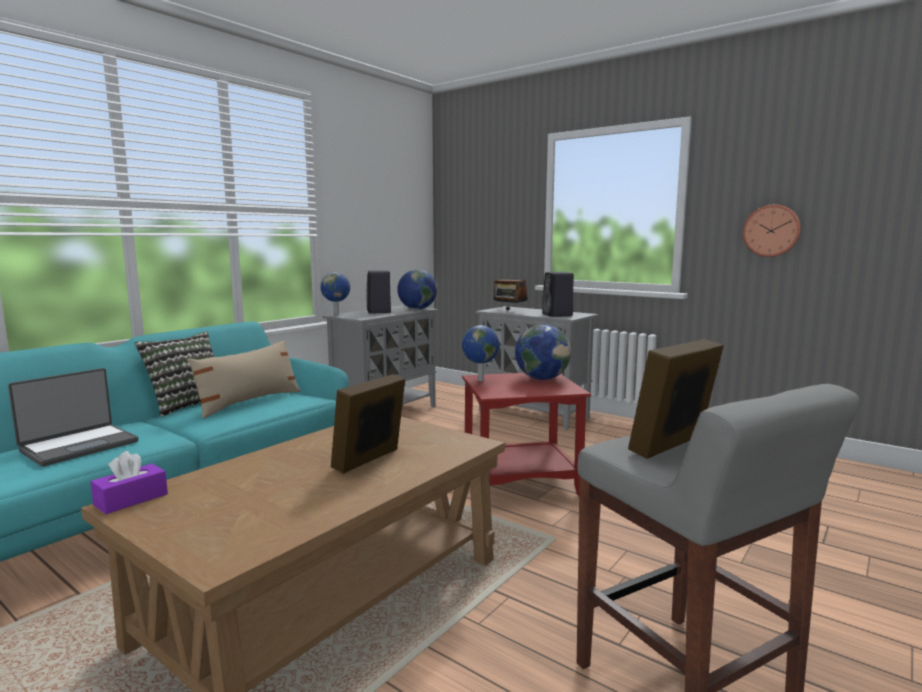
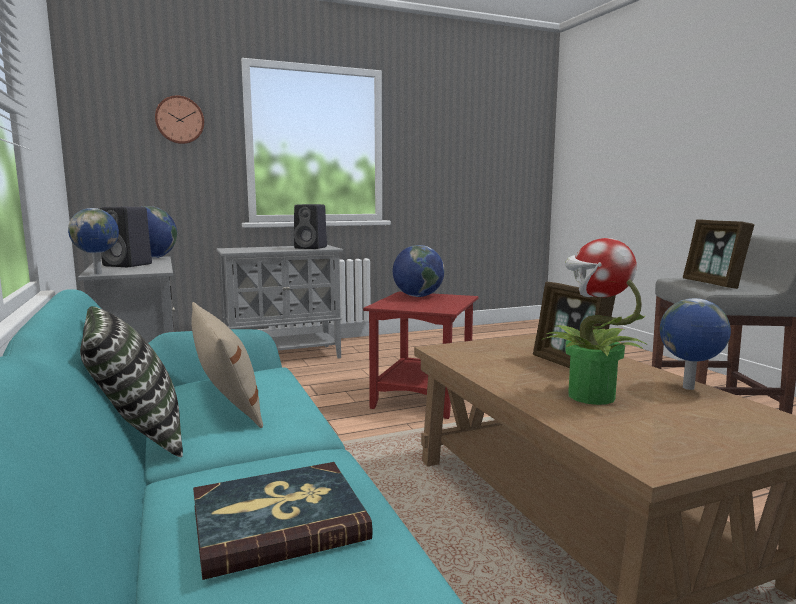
camera: 60 degrees left, 0 degrees up
laptop [8,368,138,467] -> book [193,462,373,580]
purple tissue box [90,451,168,514] -> none
globe [462,325,500,381] -> globe moved to [660,298,731,390]
radio [494,272,528,310] -> none
wall clock [743,205,801,257] -> wall clock moved to [155,95,204,144]
none -> potted plant [542,238,647,405]

